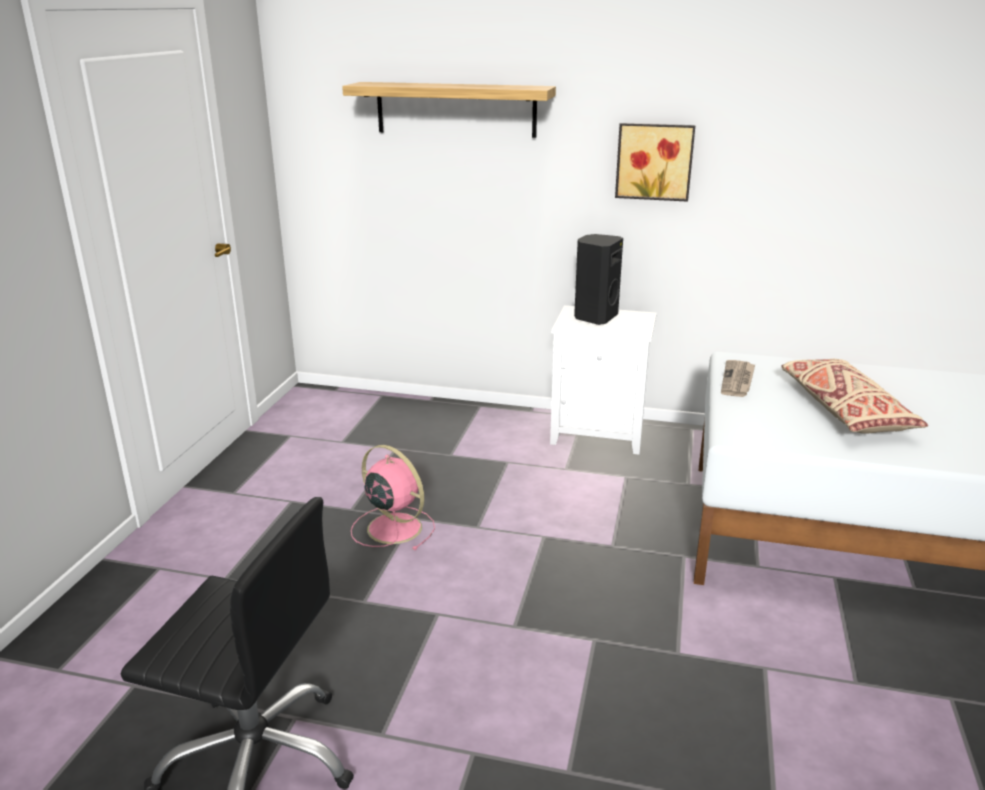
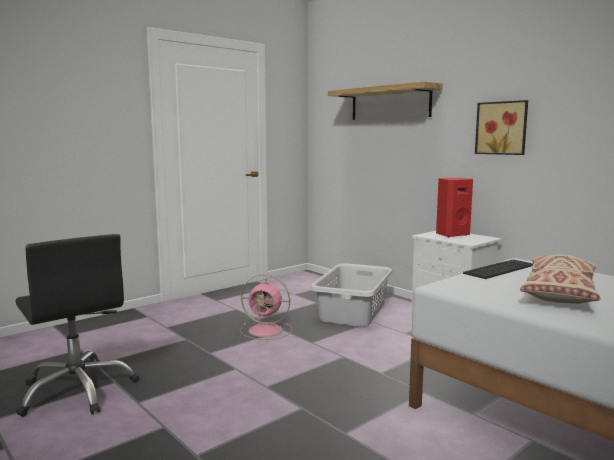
camera: 35 degrees right, 15 degrees down
pink fan [351,445,435,550] -> pink fan turned 120 degrees clockwise [241,274,292,340]
black speaker [574,234,623,325] -> red speaker [436,178,473,237]
newspaper [721,360,755,397] -> keyboard [463,259,533,279]
none -> grey laundry basket [310,263,393,327]

